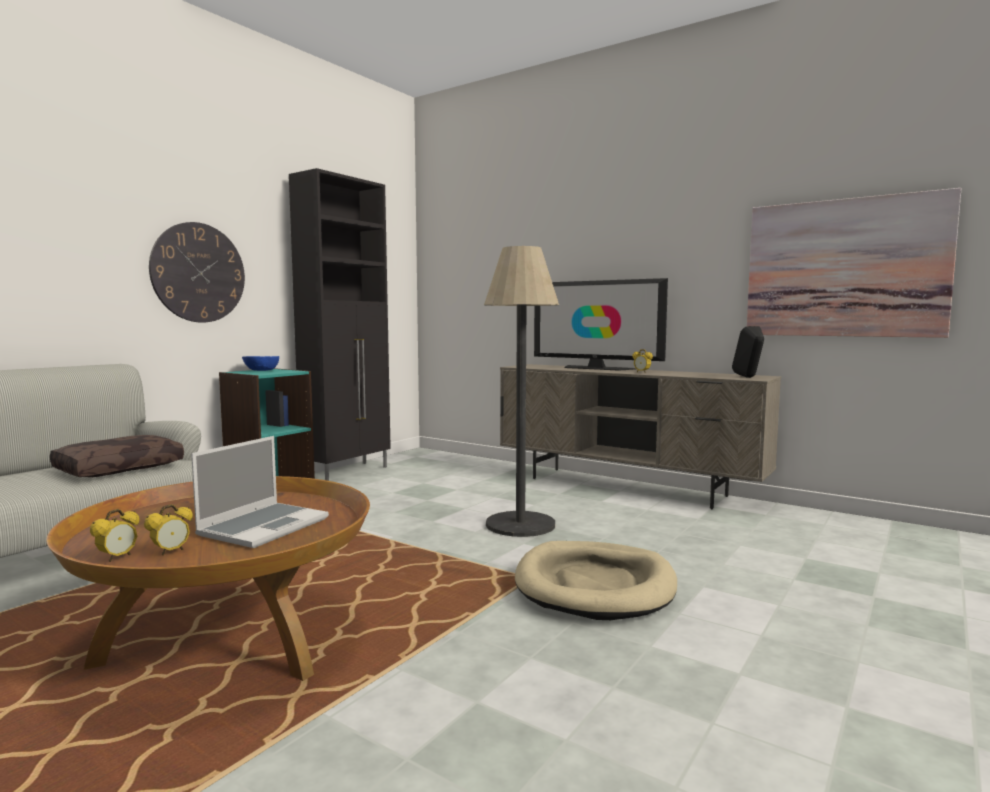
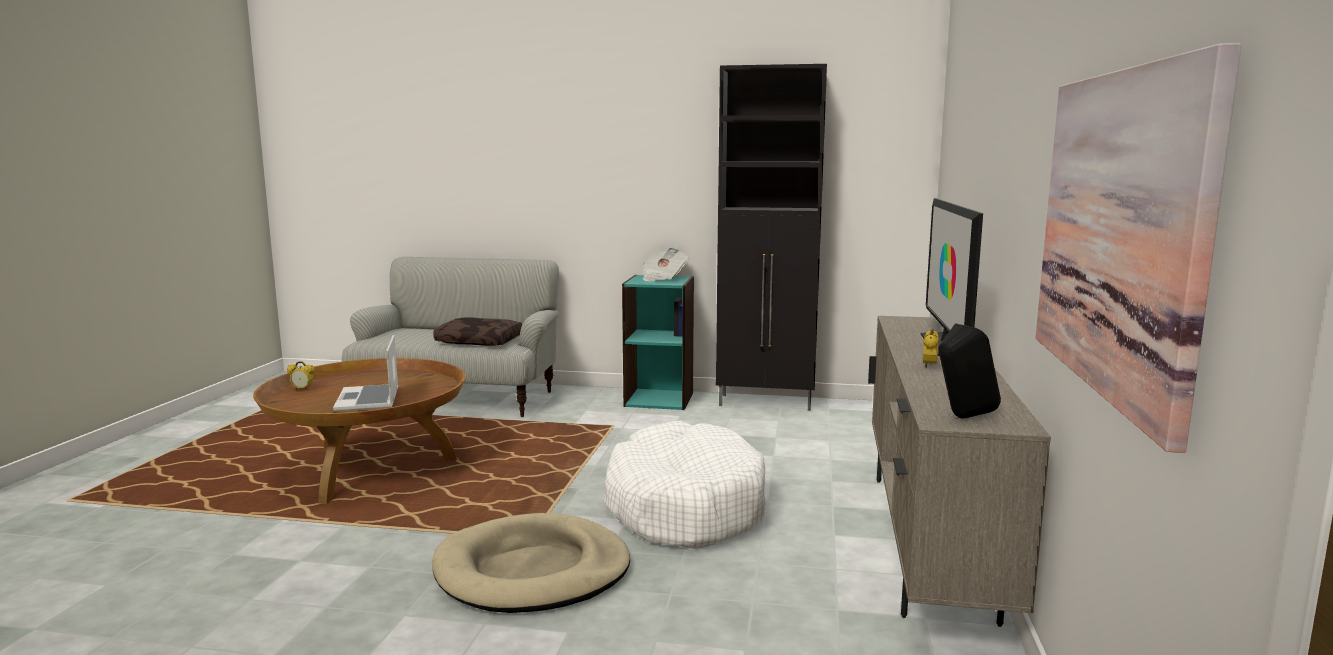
camera: 65 degrees right, 5 degrees up
alarm clock [144,504,193,556] -> none
wall clock [149,222,245,322] -> none
laptop [191,436,329,548] -> laptop turned 75 degrees clockwise [333,335,398,412]
blue bowl [242,356,279,371] -> newspaper [642,248,689,281]
floor lamp [484,246,559,537] -> white dog bed [603,421,766,549]

